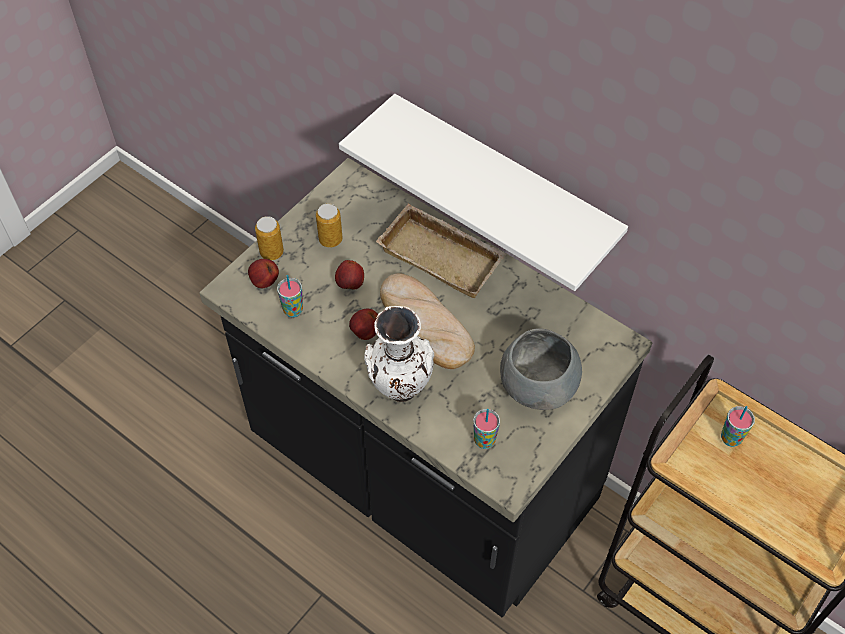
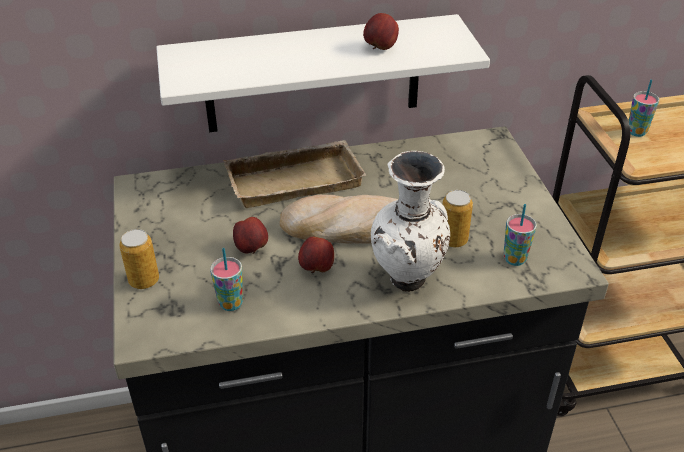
camera: 50 degrees left, 15 degrees down
apple [248,259,279,288] -> apple moved to [363,13,399,50]
can [316,203,343,247] -> can moved to [442,190,473,247]
grey bowl [500,328,582,410] -> none

